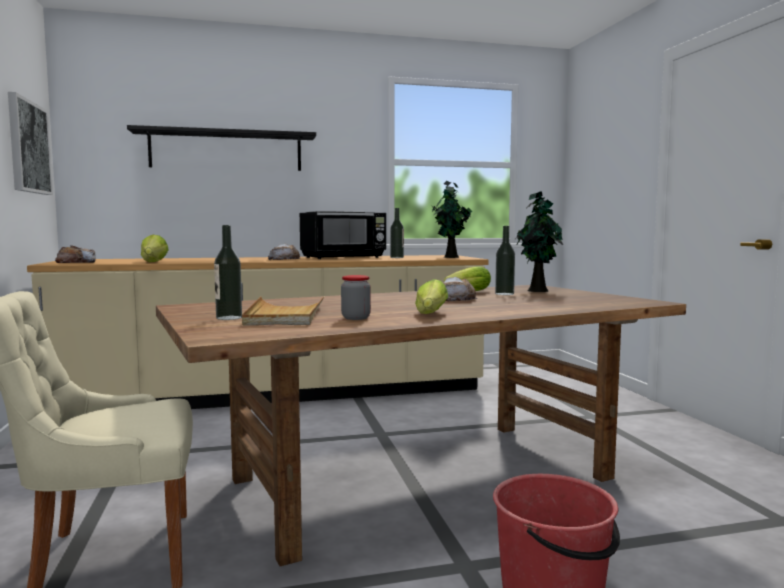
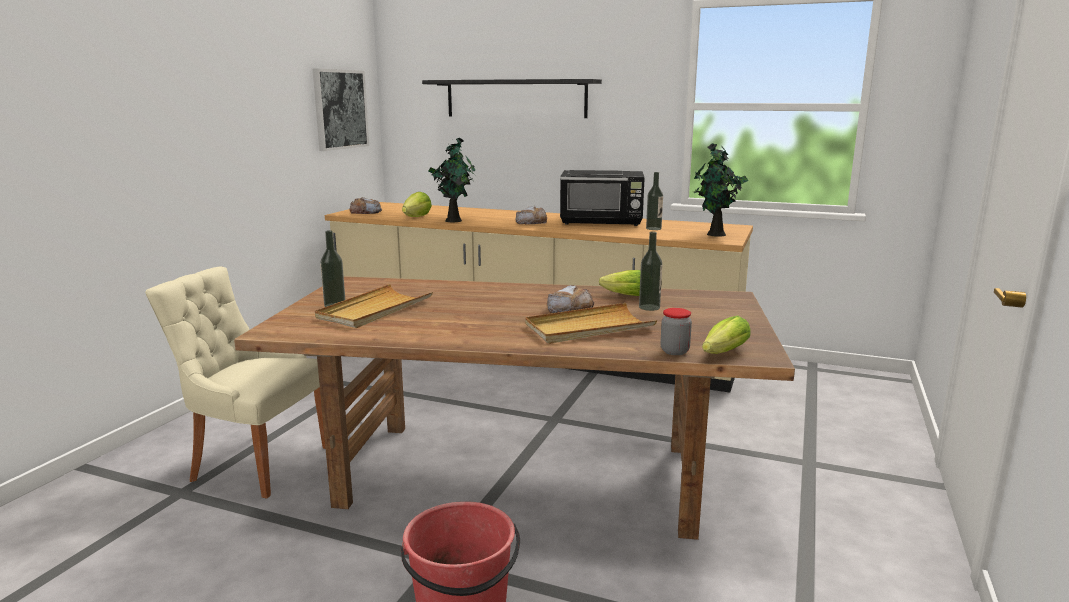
camera: 35 degrees right, 10 degrees up
jar [341,275,371,320] -> jar moved to [660,308,692,355]
lettuce [415,279,448,314] -> lettuce moved to [702,316,750,354]
potted plant [516,191,563,292] -> potted plant moved to [428,137,475,222]
none -> beige tray [525,303,657,344]

